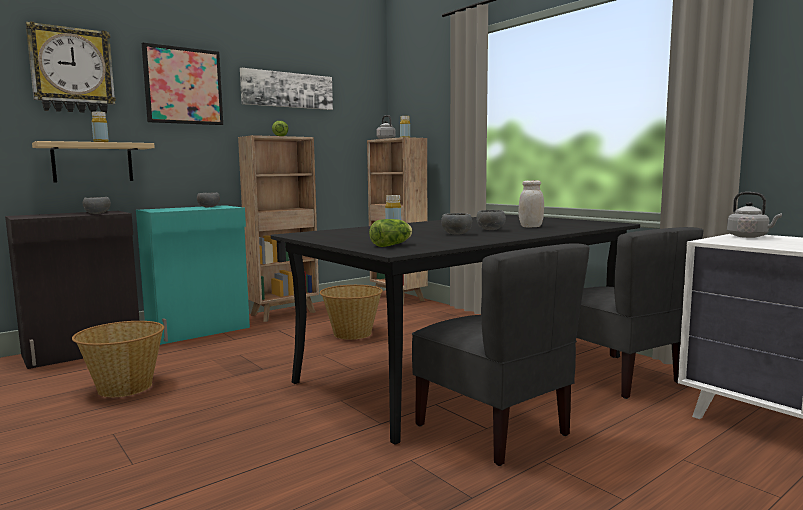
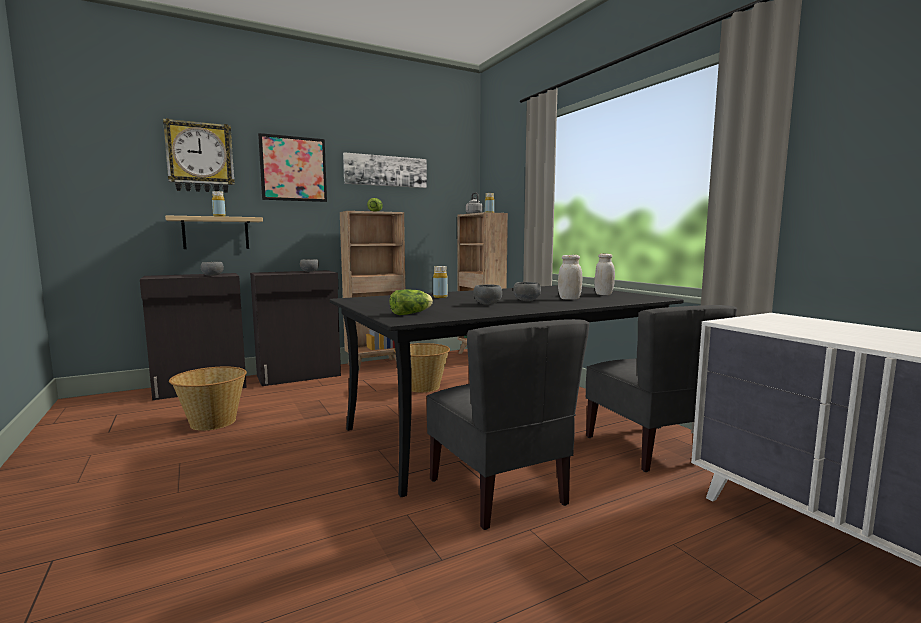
camera: 10 degrees right, 0 degrees up
turquoise cabinet [136,205,250,345] -> black cabinet [250,270,341,386]
grey kettle [727,192,782,238] -> none
none -> white jar [595,253,615,295]

